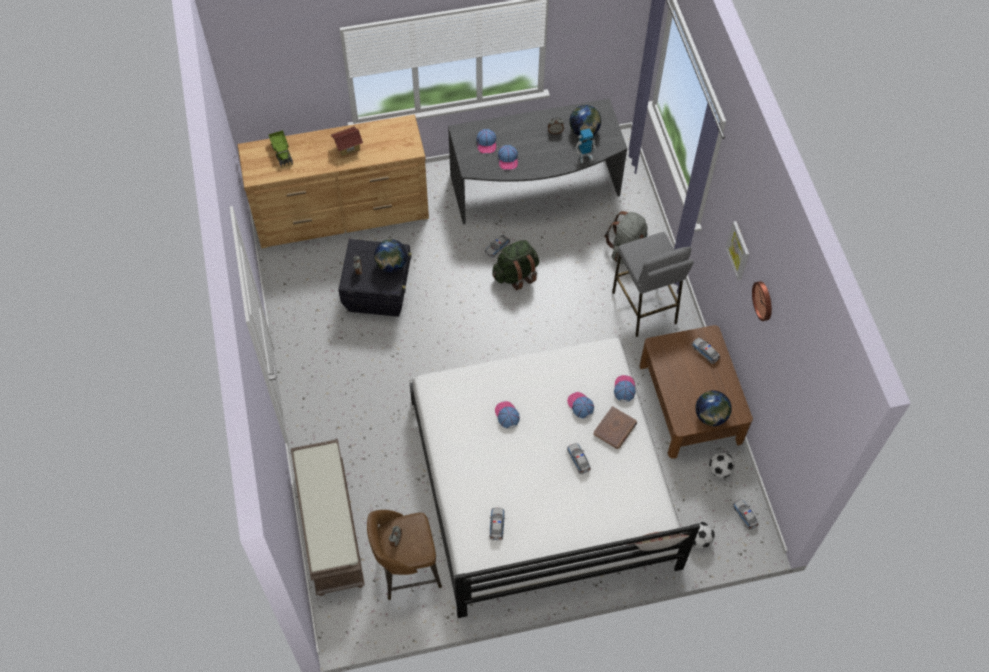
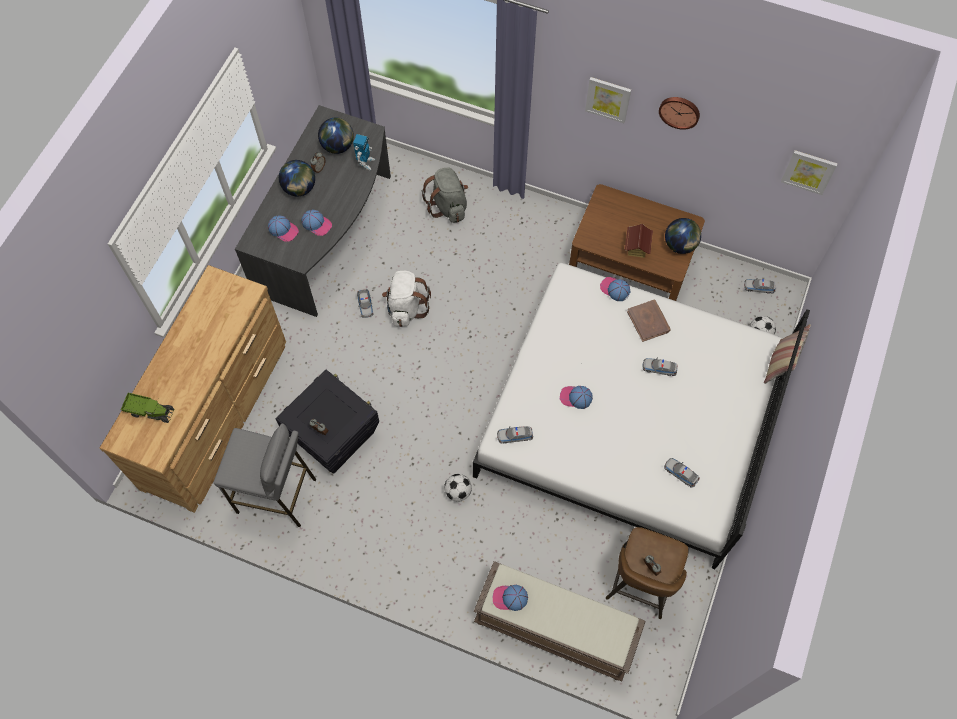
camera: 55 degrees left, 5 degrees up
toy house [331,126,363,156] -> toy house moved to [625,224,653,258]
globe [374,239,407,272] -> globe moved to [279,160,315,197]
green backpack [492,240,539,290] -> white backpack [382,271,431,327]
cap [567,392,594,419] -> cap moved to [493,585,528,611]
grey stool [612,232,694,337] -> grey stool moved to [213,423,316,527]
toy car [692,338,720,364] -> toy car moved to [497,426,534,444]
football [709,452,735,478] -> football moved to [444,474,472,502]
none -> picture [781,150,837,195]

